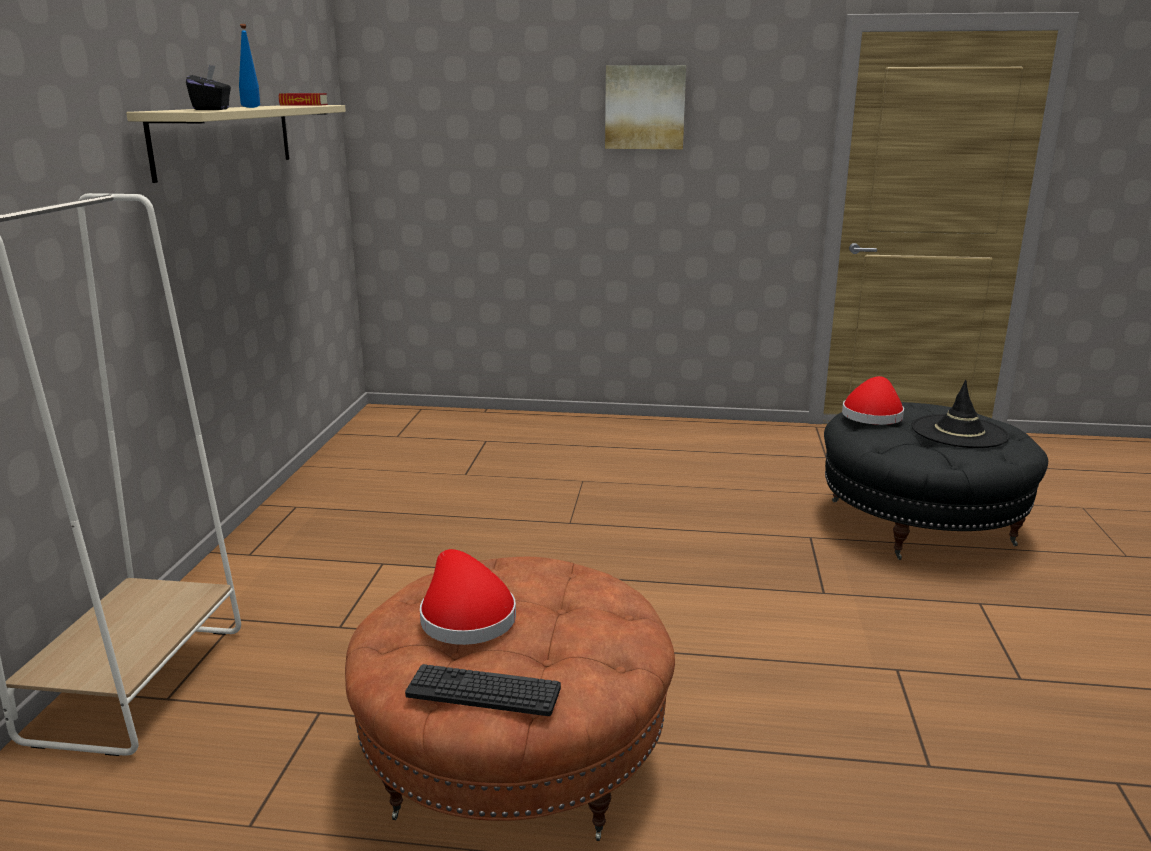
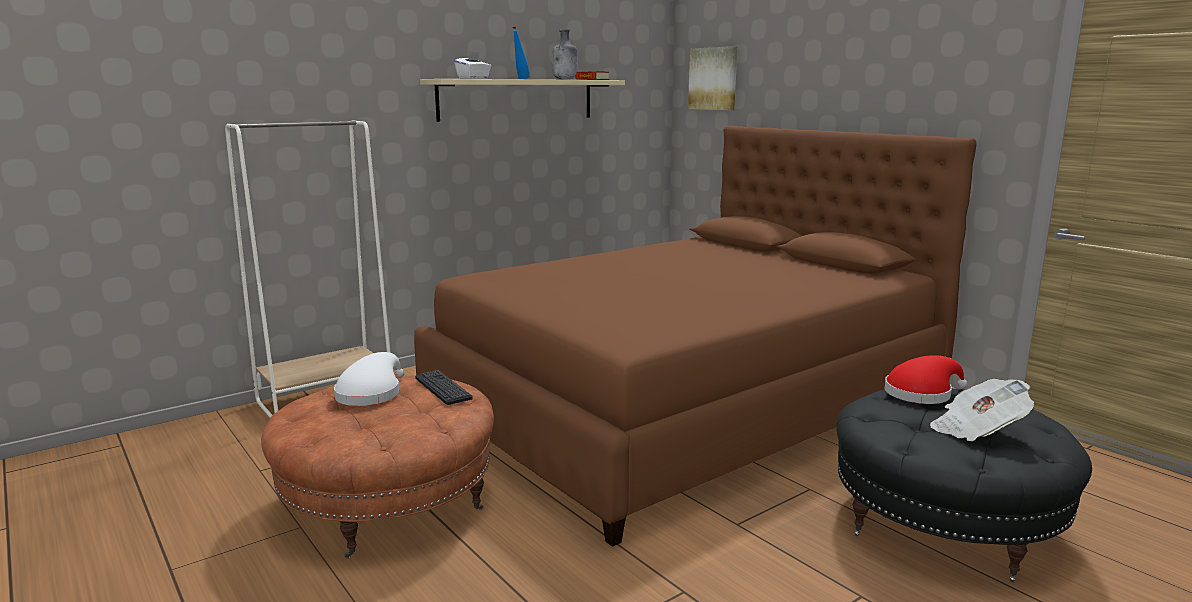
camera: 45 degrees right, 5 degrees down
black tissue box [186,65,231,110] -> white tissue box [454,51,491,79]
keyboard [405,664,561,716] -> keyboard moved to [415,370,473,405]
red hat [420,549,516,645] -> white hat [334,352,405,406]
picture [605,65,686,149] -> picture moved to [688,46,737,110]
black hat [912,380,1010,448] -> newspaper [930,379,1034,441]
none -> brown bed [414,126,976,547]
none -> grey bottle [552,29,577,80]

